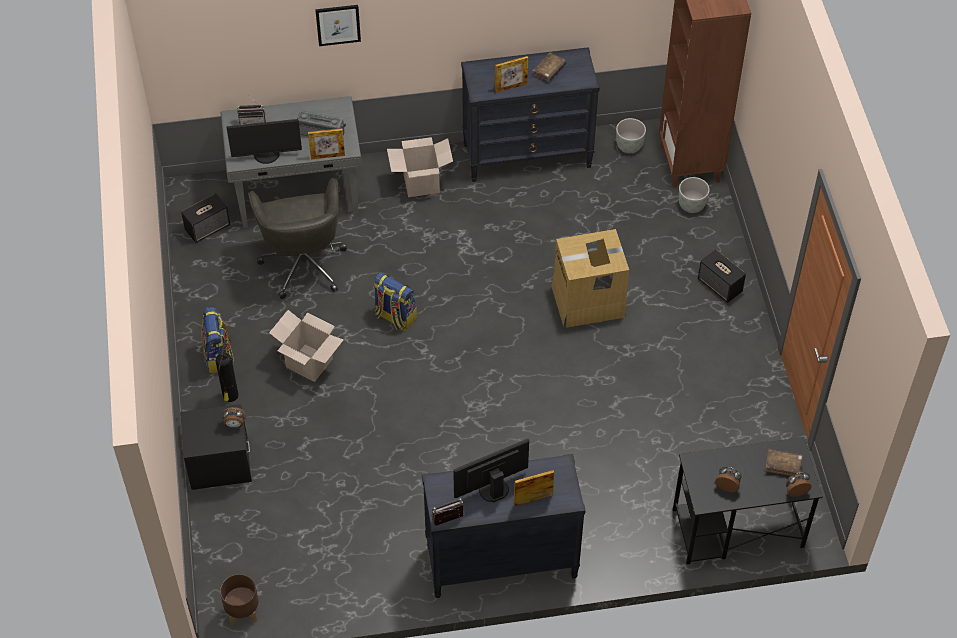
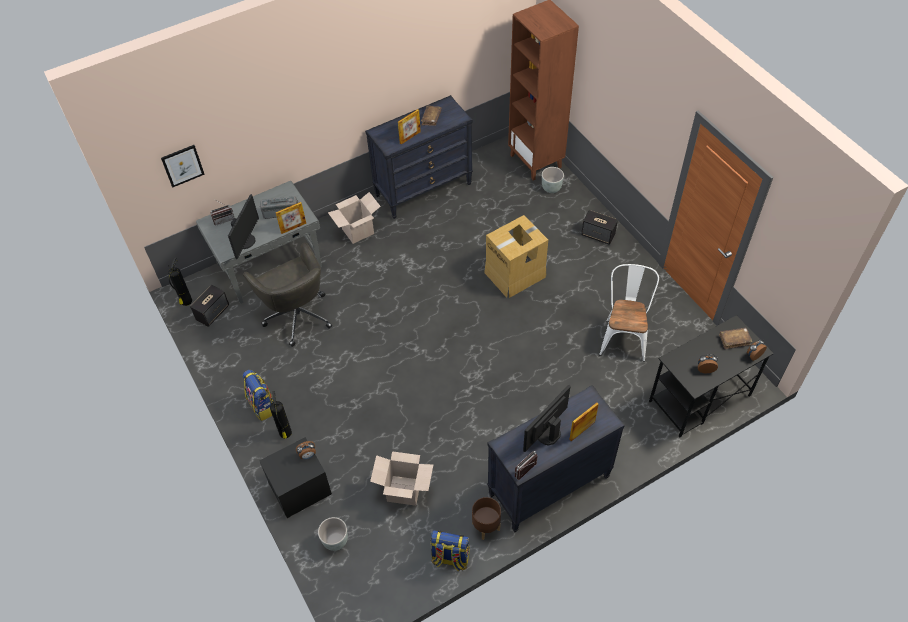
camera: 20 degrees left, 0 degrees up
brown planter [220,574,259,626] -> brown planter moved to [472,497,501,540]
monitor [227,119,302,164] -> monitor turned 45 degrees counterclockwise [228,194,259,259]
cardboard box [269,310,343,382] -> cardboard box moved to [370,451,433,506]
picture [315,5,361,46] -> picture moved to [161,145,205,188]
backpack [374,272,417,331] -> backpack moved to [430,530,470,572]
grey planter [616,118,646,153] -> grey planter moved to [318,517,348,551]
none -> fire extinguisher [168,258,192,306]
none -> white chair [599,264,659,362]

